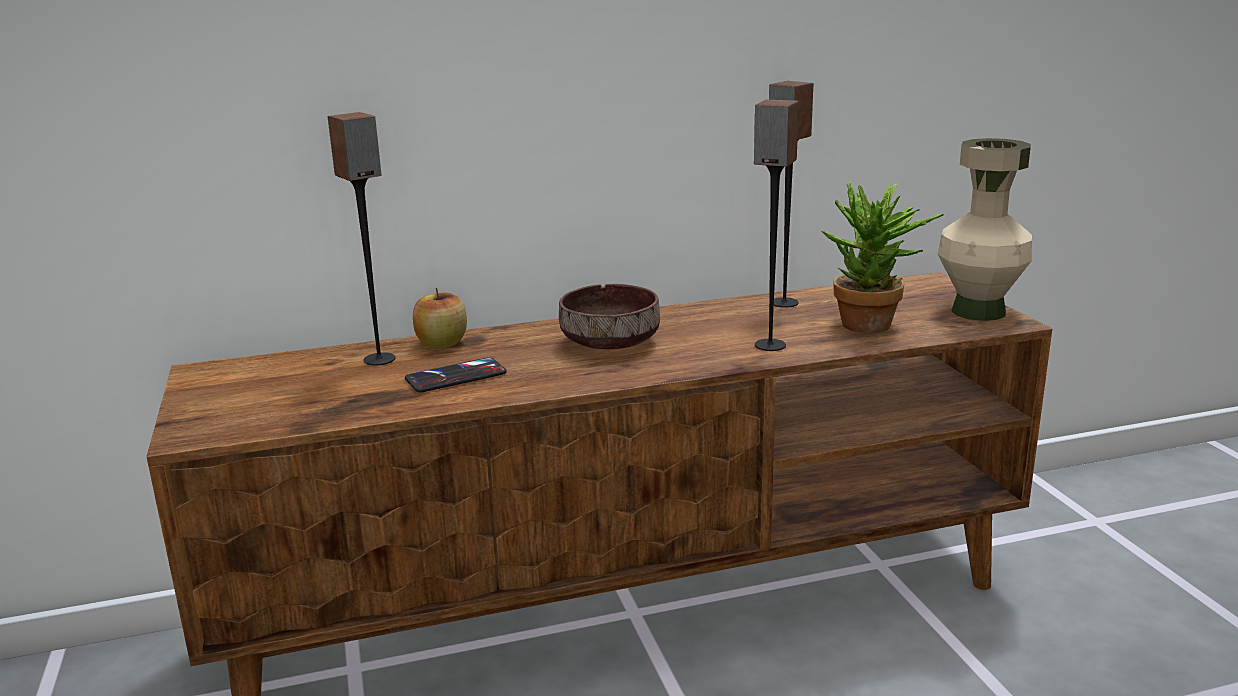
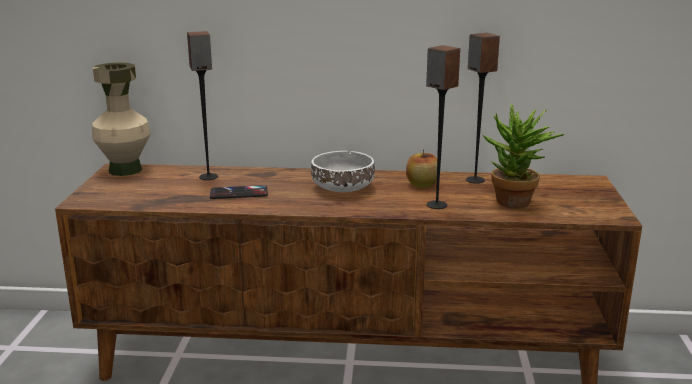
camera: 20 degrees right, 0 degrees up
apple [413,288,467,348] -> apple moved to [406,150,437,188]
brown bowl [559,284,660,349] -> white bowl [311,151,375,192]
beige vase [938,138,1032,321] -> beige vase moved to [92,63,150,176]

